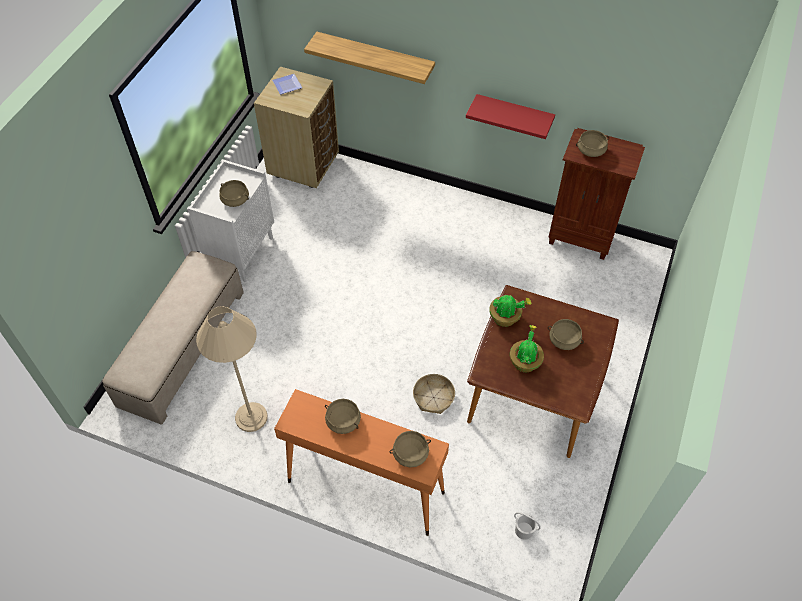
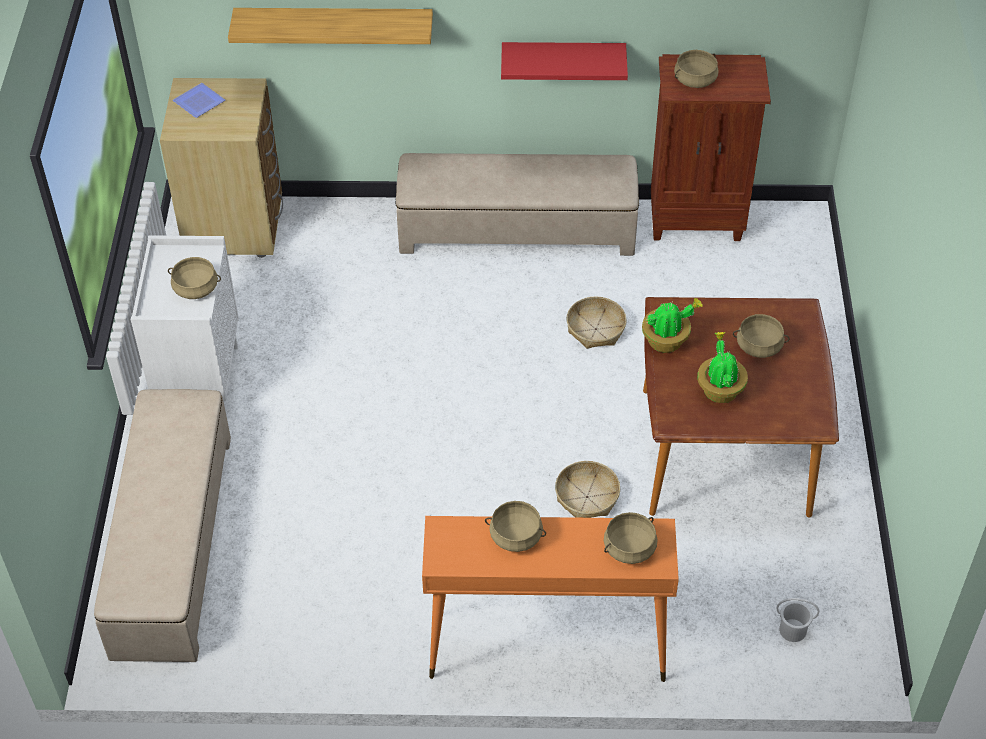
camera: 20 degrees left, 5 degrees down
beige floor lamp [196,306,268,432] -> none
none -> beige bench [395,153,639,256]
none -> basket [567,297,627,349]

